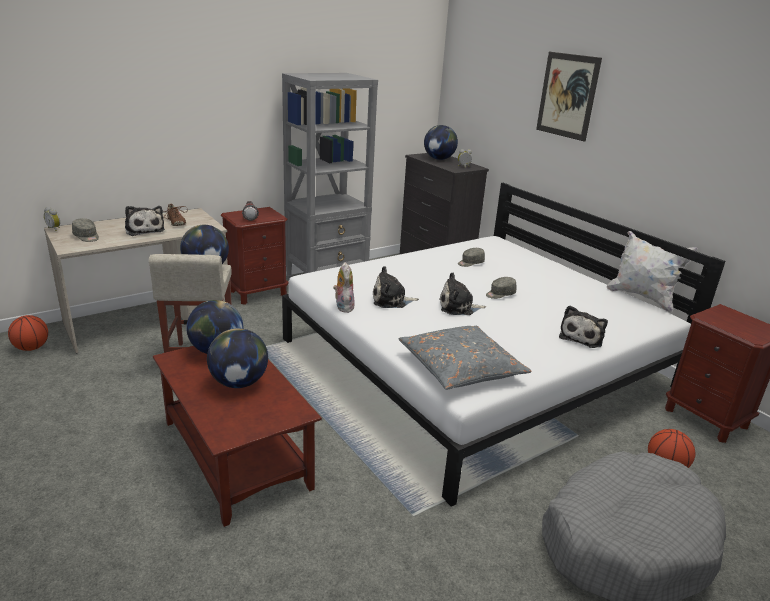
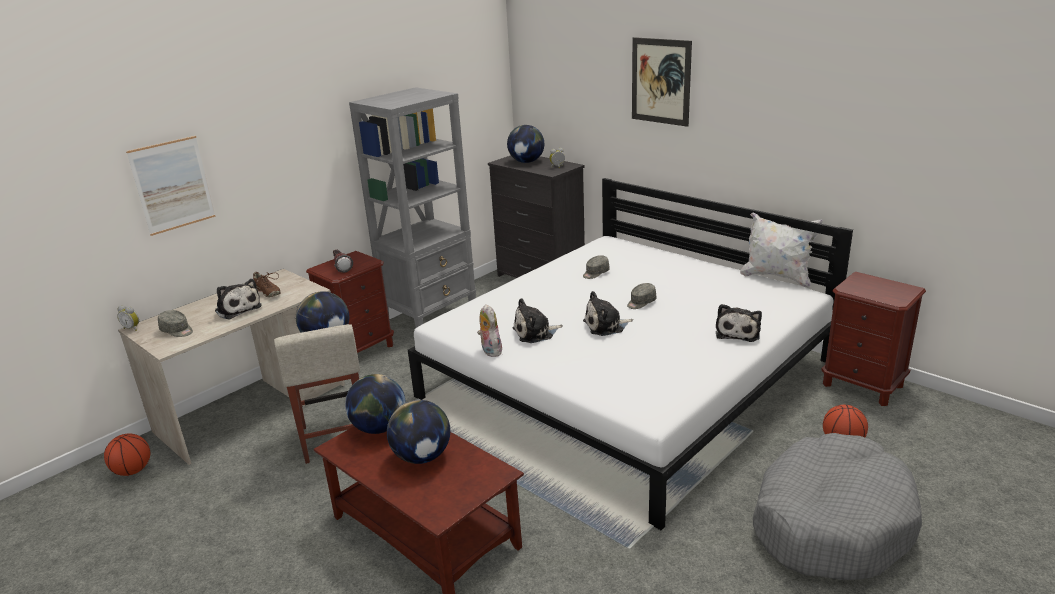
camera: 10 degrees left, 0 degrees up
grey pillow [398,326,532,390] -> none
none -> picture [126,136,216,236]

